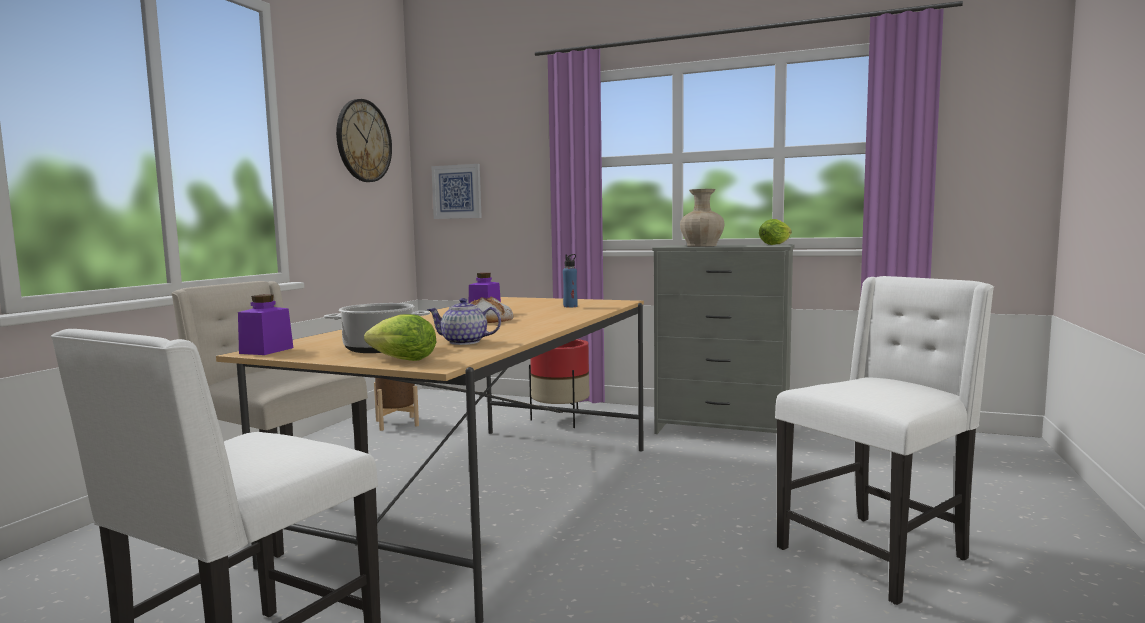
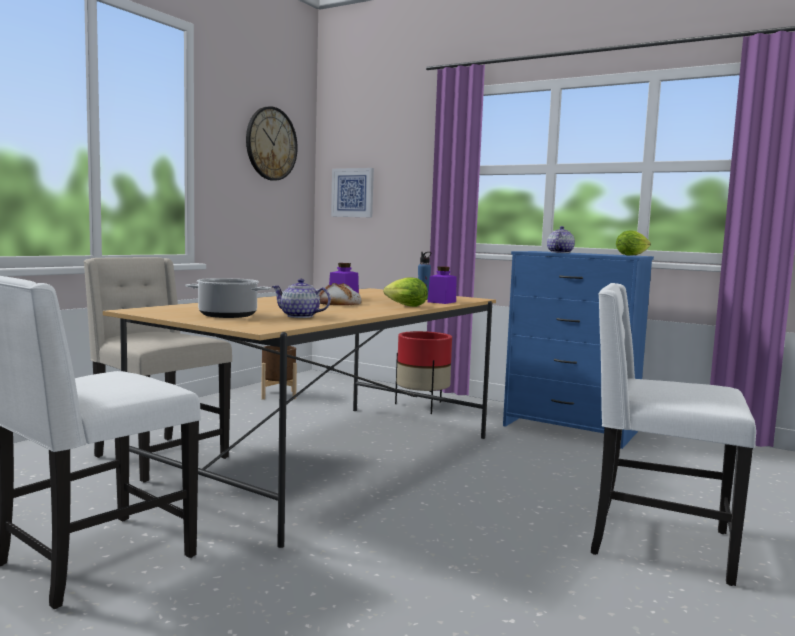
camera: 10 degrees right, 0 degrees up
purple jar [238,294,293,355] -> purple jar moved to [428,266,456,304]
lettuce [364,314,436,361] -> lettuce moved to [383,277,428,307]
grey dresser [652,244,795,434] -> blue dresser [503,251,654,449]
beige vase [680,189,724,247] -> teapot [547,226,575,253]
white chair [775,276,994,605] -> white chair turned 135 degrees counterclockwise [591,283,756,586]

